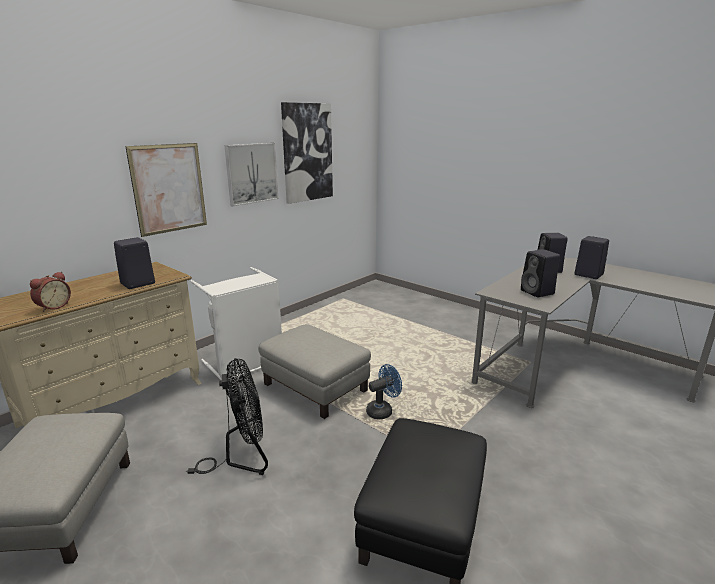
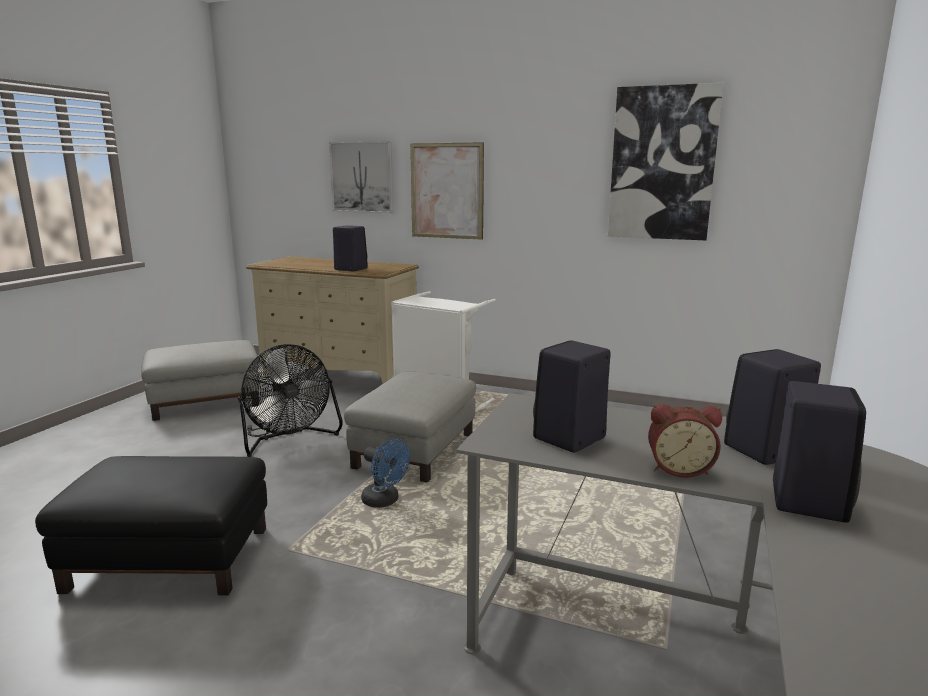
camera: 70 degrees right, 5 degrees down
alarm clock [30,272,71,312] -> alarm clock moved to [648,404,722,478]
picture [224,143,278,206] -> picture moved to [329,141,394,213]

